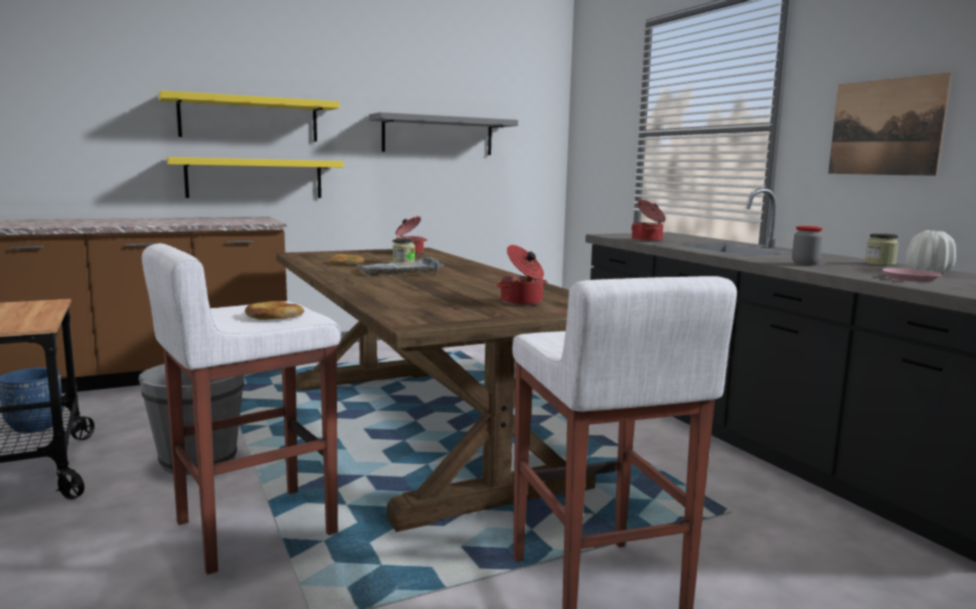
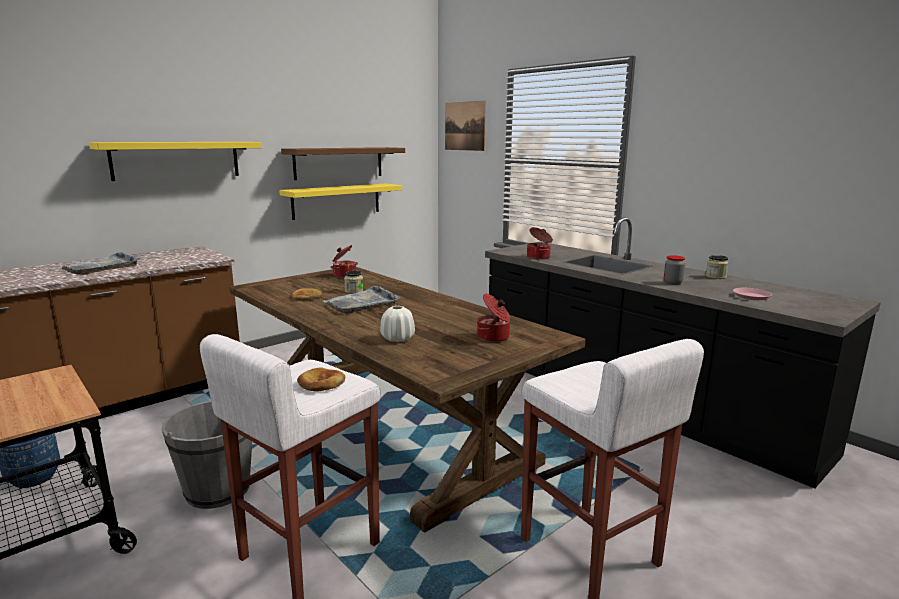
camera: 15 degrees left, 5 degrees up
yellow shelf [167,157,343,198] -> yellow shelf moved to [279,184,402,220]
grey shelf [369,112,518,155] -> brown shelf [281,147,405,180]
picture [828,72,952,176] -> picture moved to [445,101,486,151]
white vase [906,230,956,273] -> white vase moved to [380,306,415,342]
none -> grey tray [59,252,141,275]

